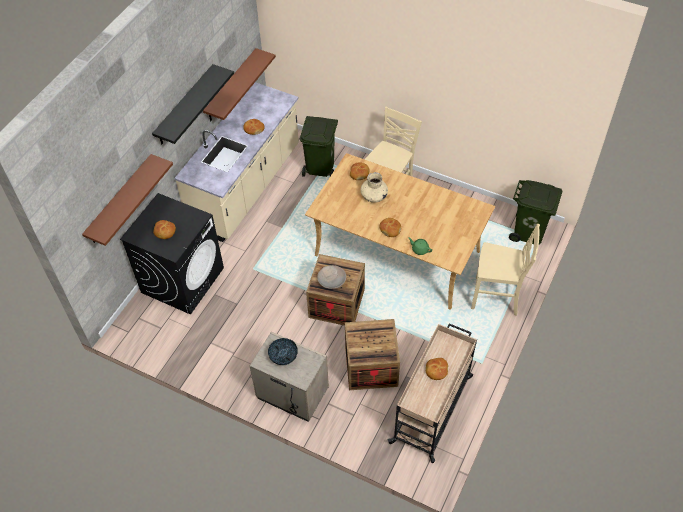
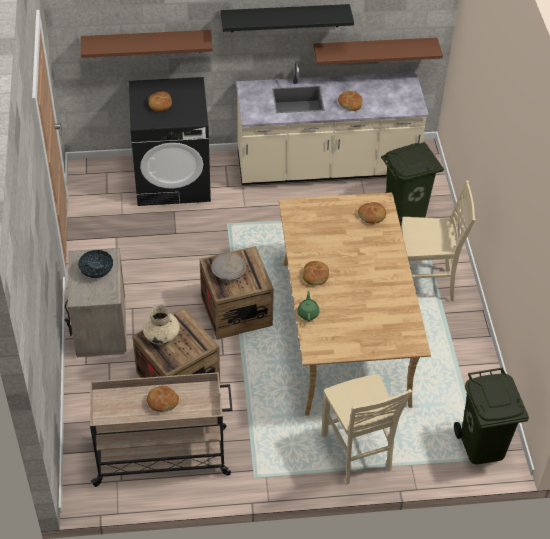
camera: 55 degrees right, 5 degrees down
beige vase [361,172,388,203] -> beige vase moved to [142,304,180,345]

